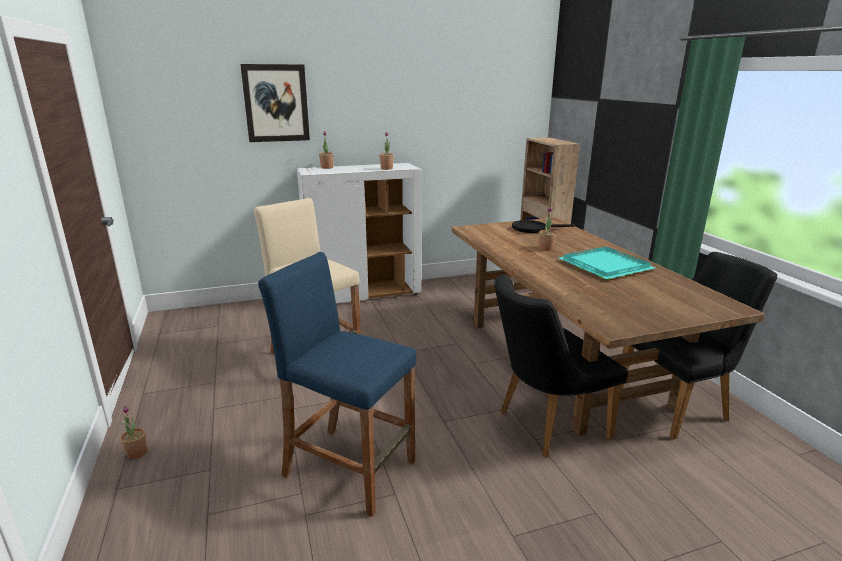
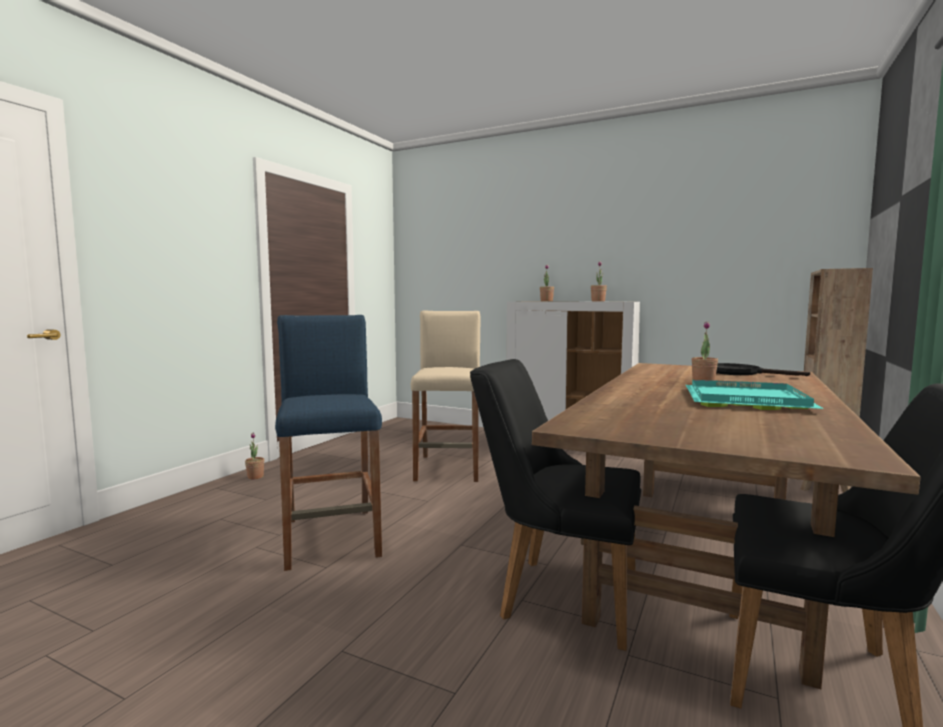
camera: 45 degrees right, 15 degrees down
picture [240,64,310,142] -> none

